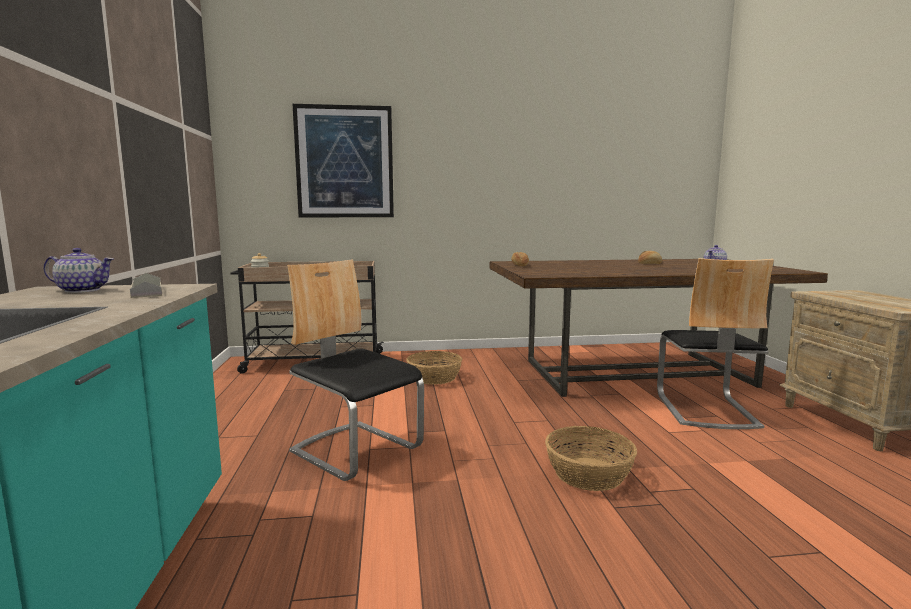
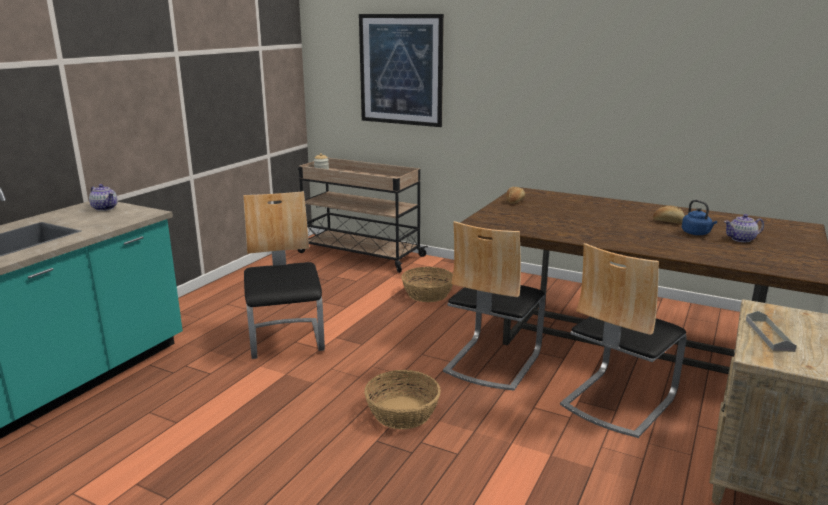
camera: 35 degrees right, 10 degrees up
grey tray [130,273,162,298] -> grey tray moved to [746,311,797,352]
none -> chair [443,221,545,391]
none -> blue kettle [682,200,717,235]

